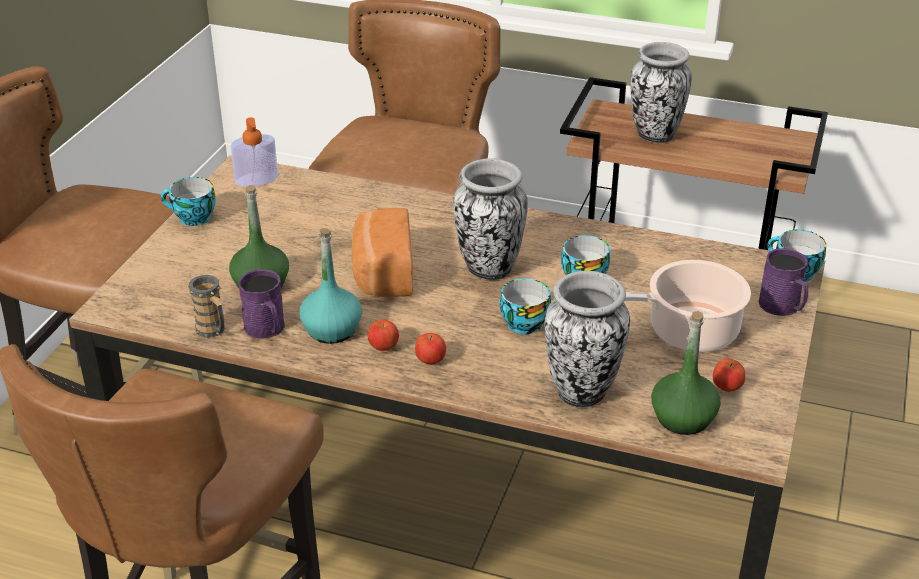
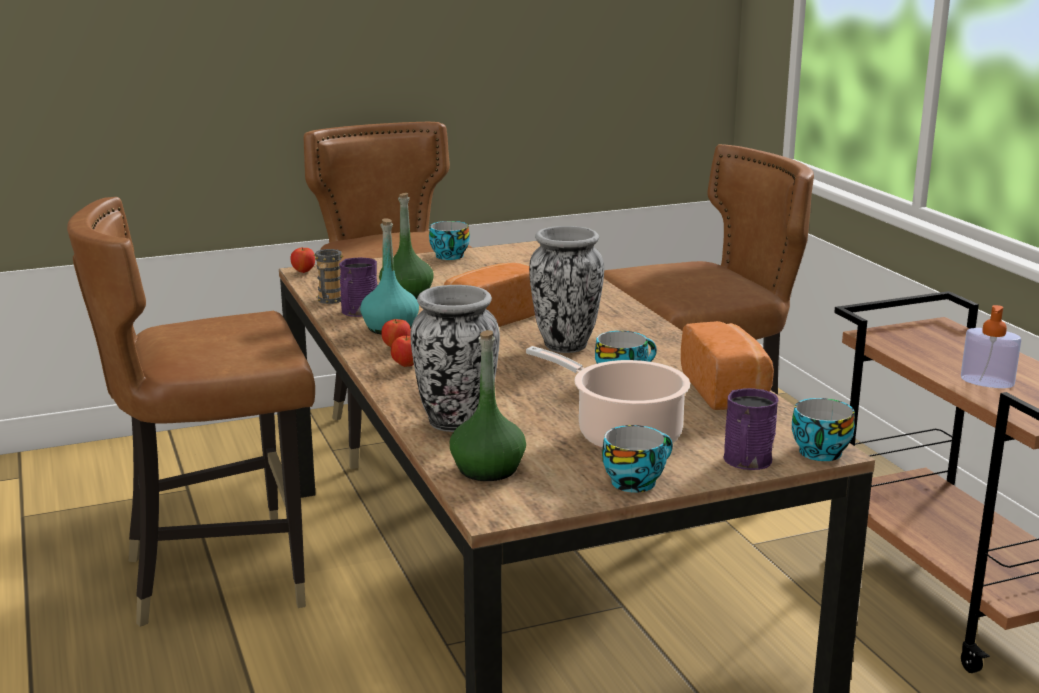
camera: 50 degrees right, 15 degrees down
soap dispenser [231,117,278,187] -> soap dispenser moved to [961,305,1021,388]
cup [500,278,551,334] -> cup moved to [602,425,673,493]
vase [630,42,692,143] -> none
apple [713,359,745,392] -> apple moved to [291,248,315,273]
none -> bread [681,321,774,410]

